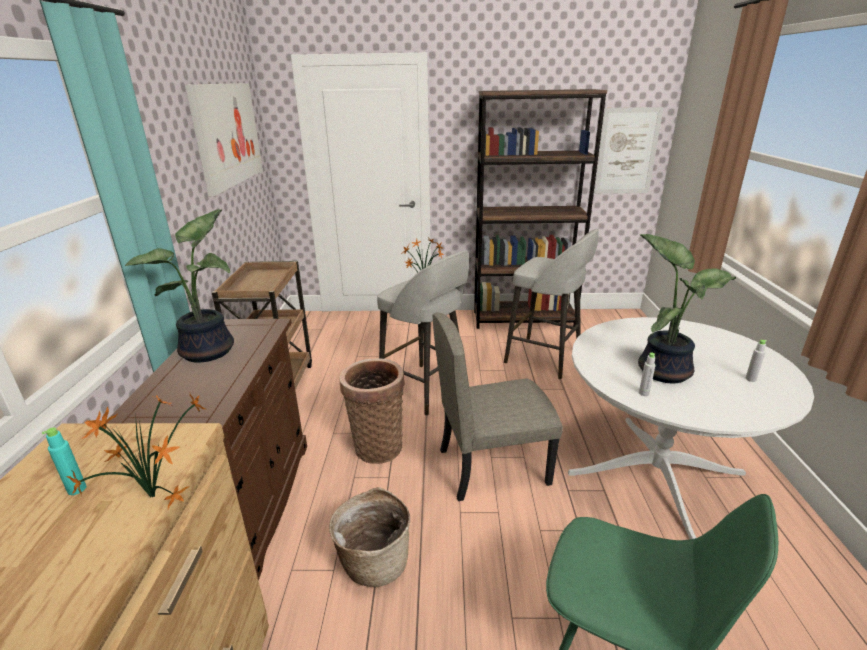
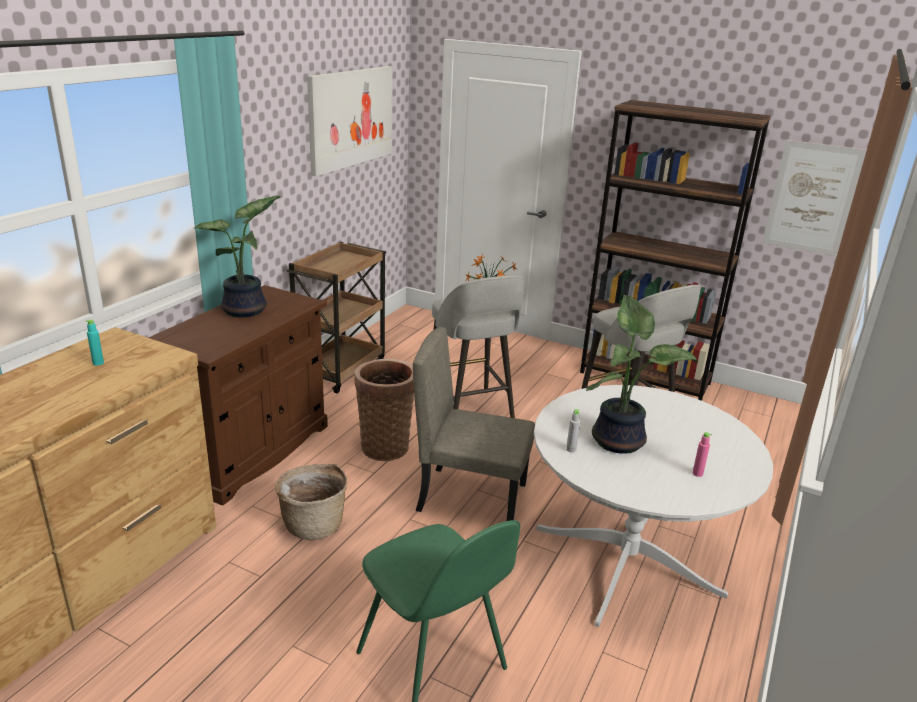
camera: 25 degrees right, 0 degrees up
potted plant [66,394,206,509] -> none
grey bottle [745,340,767,382] -> pink bottle [692,432,712,477]

